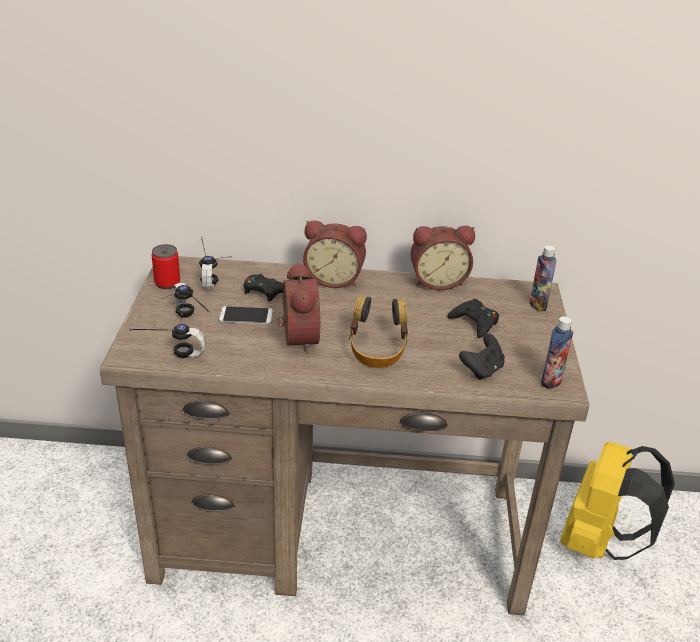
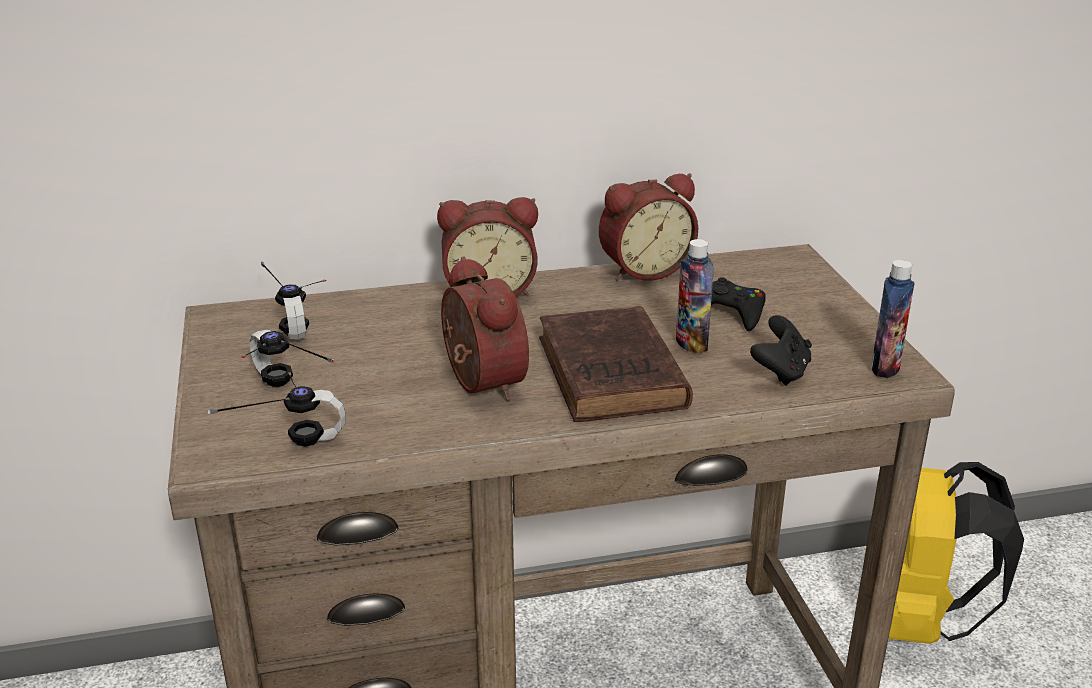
camera: 15 degrees left, 5 degrees down
can [152,244,180,289] -> none
phone [219,306,273,324] -> none
black game controller [244,274,283,302] -> none
headphones [349,296,408,368] -> brown book [539,306,693,422]
bottle [530,245,556,312] -> bottle moved to [676,239,714,354]

